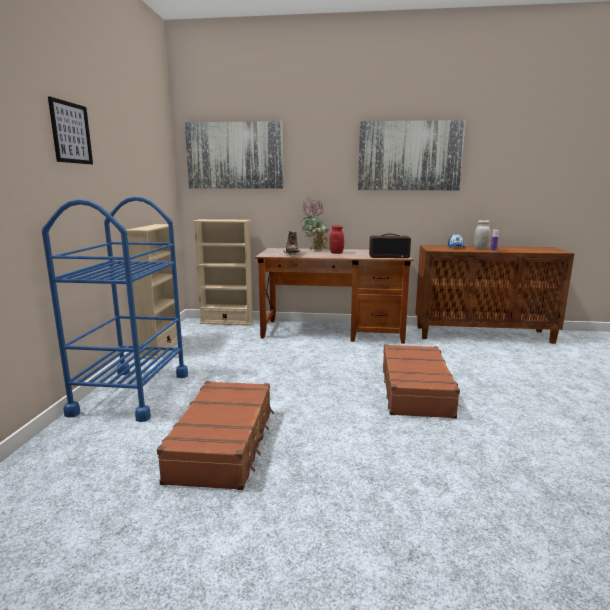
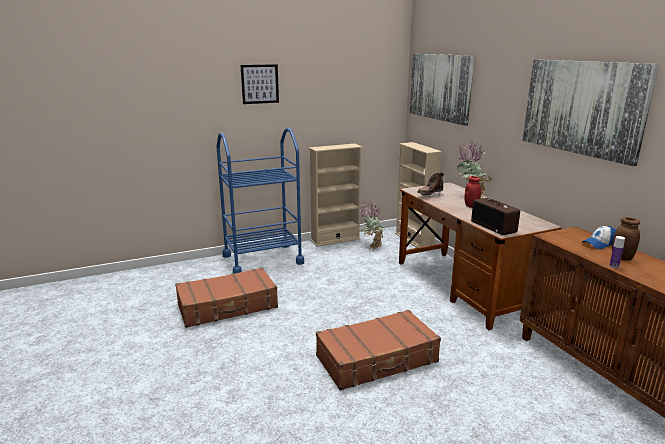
camera: 60 degrees right, 5 degrees up
white jar [474,220,491,249] -> brown jar [612,217,640,261]
none -> potted plant [360,201,384,249]

